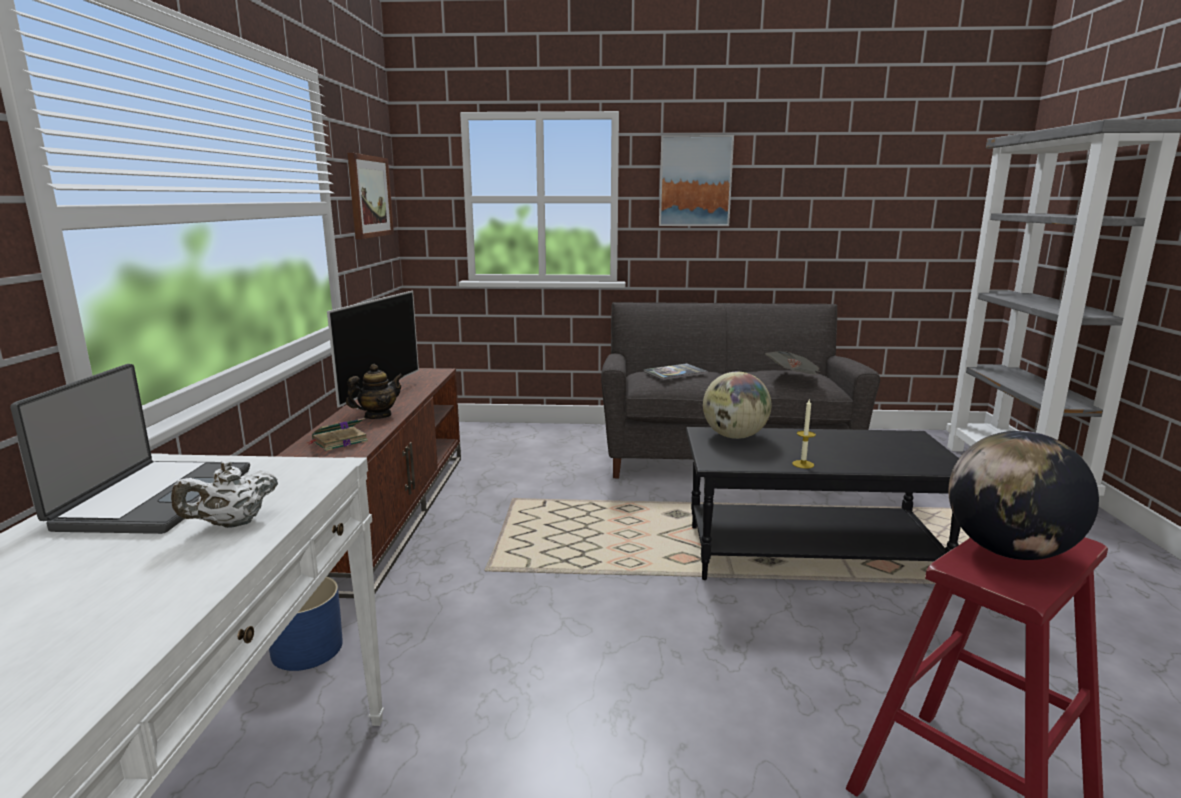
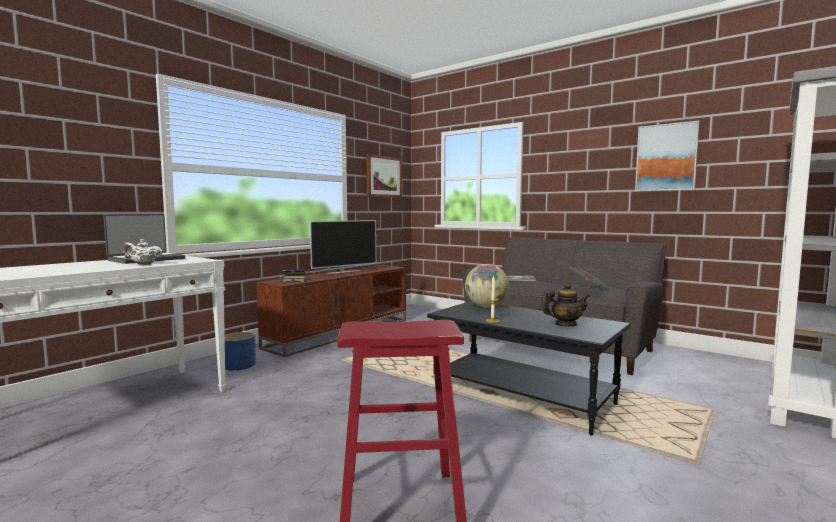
camera: 35 degrees right, 10 degrees down
teapot [346,364,403,419] -> teapot moved to [543,283,590,327]
picture [659,135,734,226] -> picture moved to [635,120,700,191]
globe [948,431,1099,560] -> none

